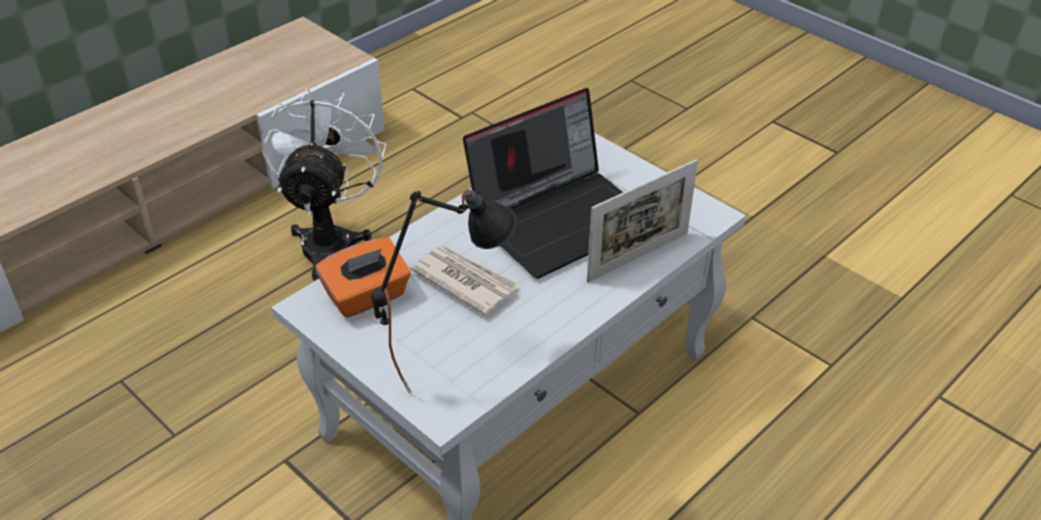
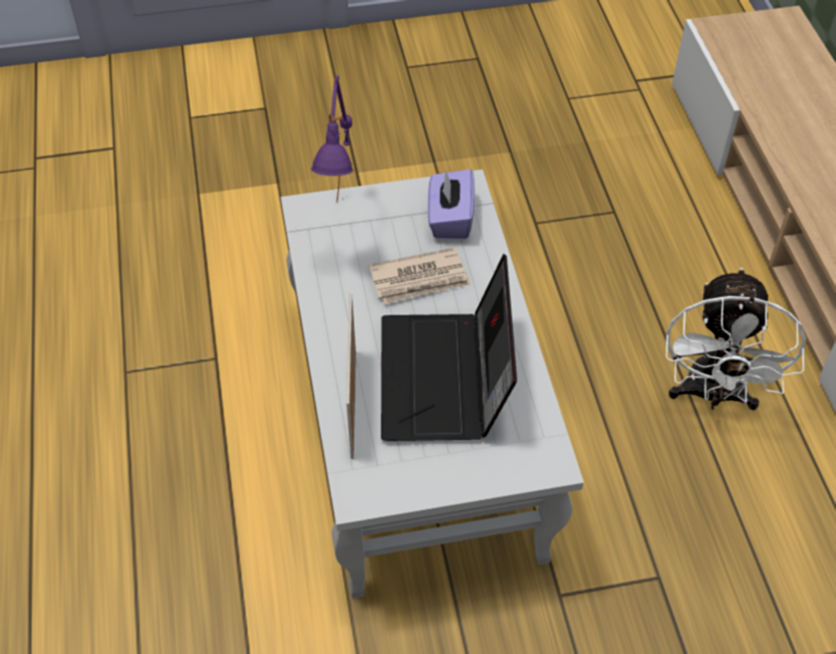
camera: 125 degrees right, 10 degrees up
white fan [261,88,386,281] -> white fan turned 60 degrees clockwise [666,267,806,410]
orange tissue box [315,237,411,318] -> purple tissue box [428,169,474,239]
black table lamp [371,187,517,394] -> purple table lamp [311,75,353,202]

